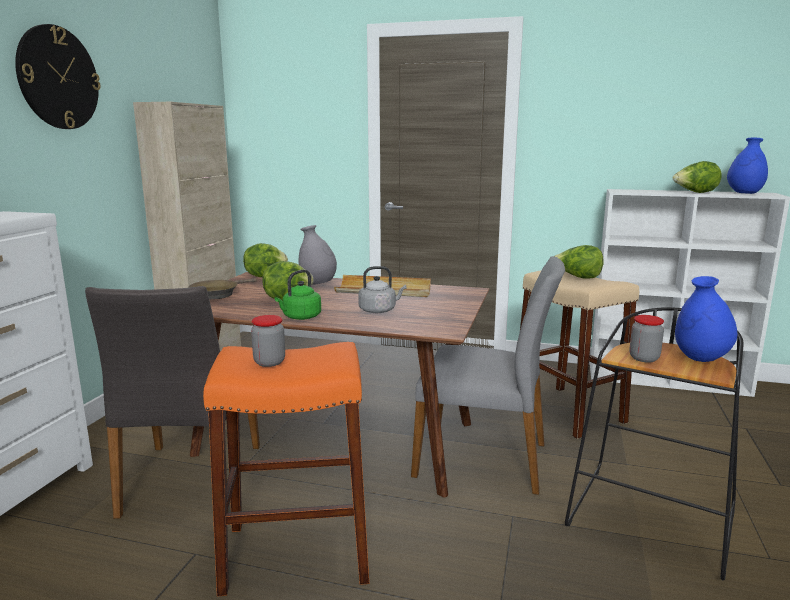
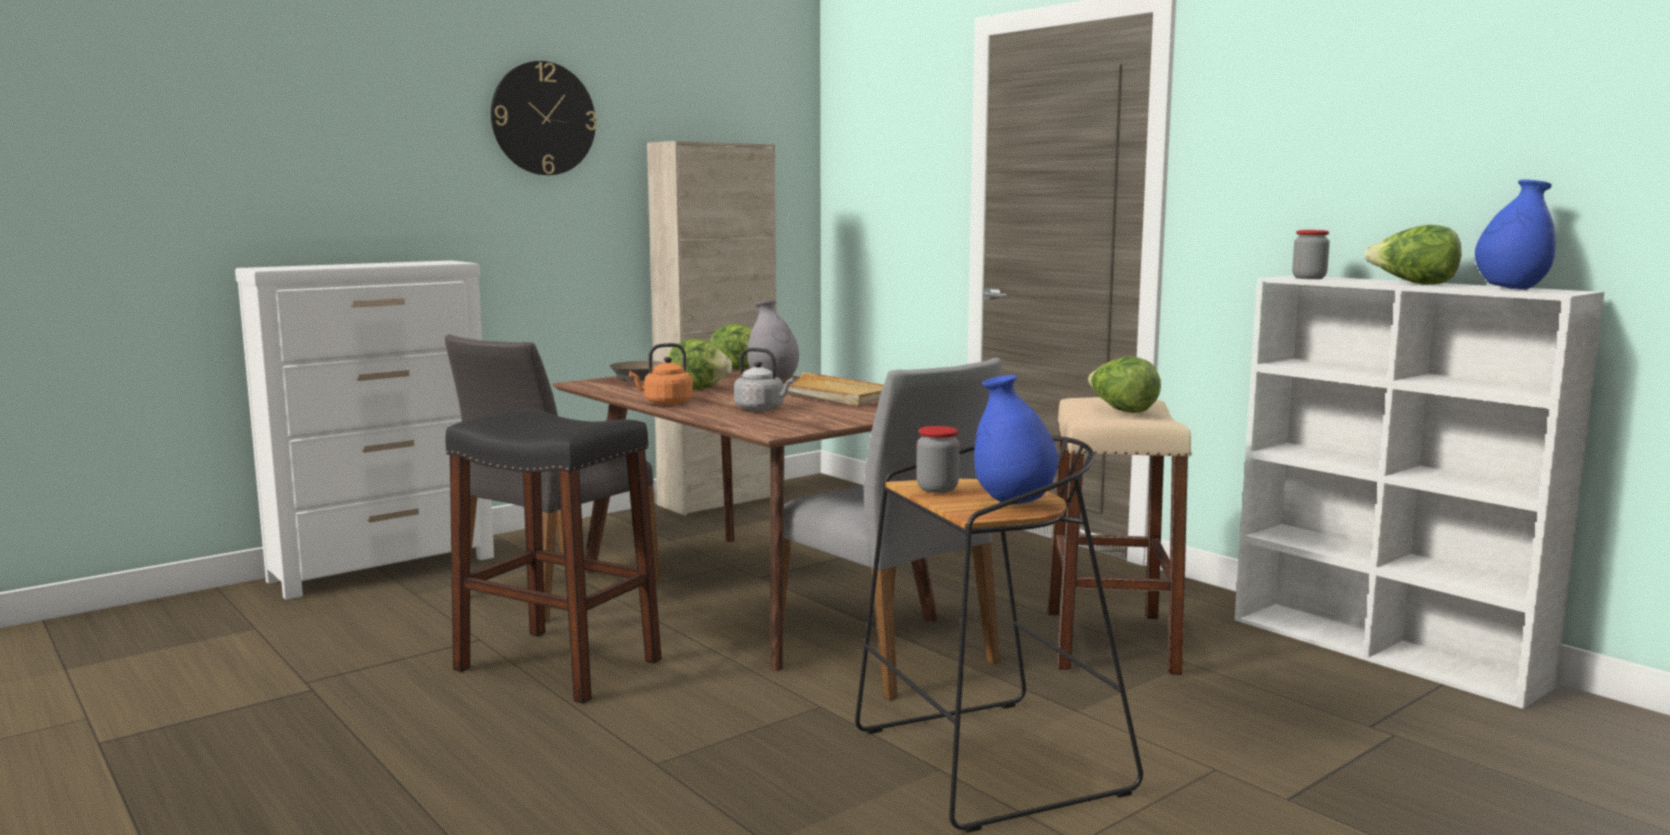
camera: 35 degrees right, 5 degrees down
orange stool [203,342,369,596] -> black stool [445,408,662,704]
jar [251,315,285,367] -> jar moved to [1292,230,1330,279]
green kettle [275,269,321,320] -> orange kettle [629,343,693,405]

